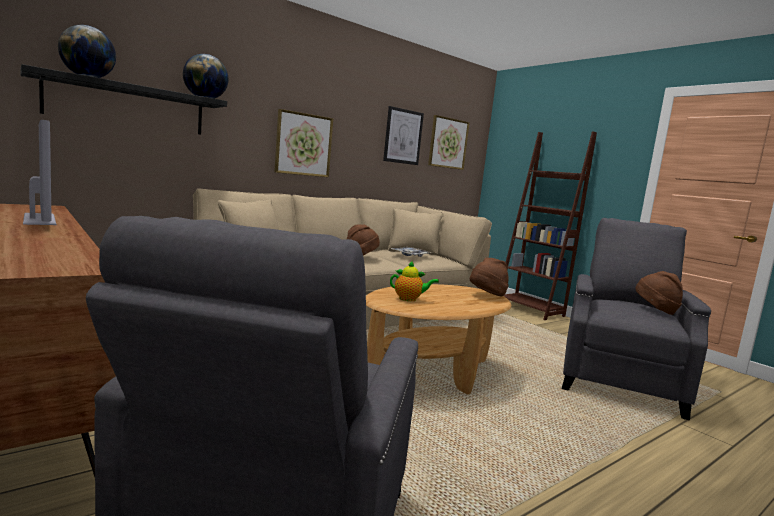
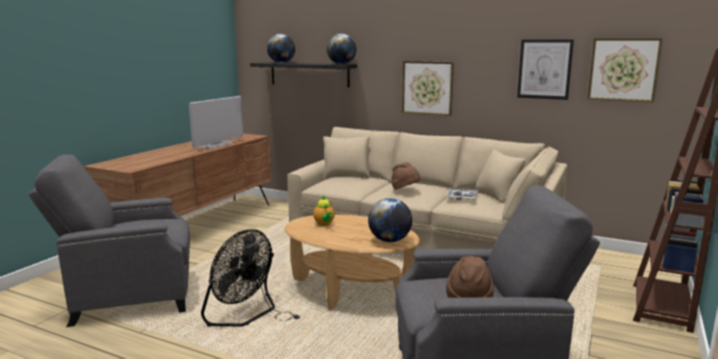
camera: 65 degrees right, 5 degrees up
brown hat [470,258,509,296] -> globe [368,198,412,242]
none -> black fan [201,229,300,327]

